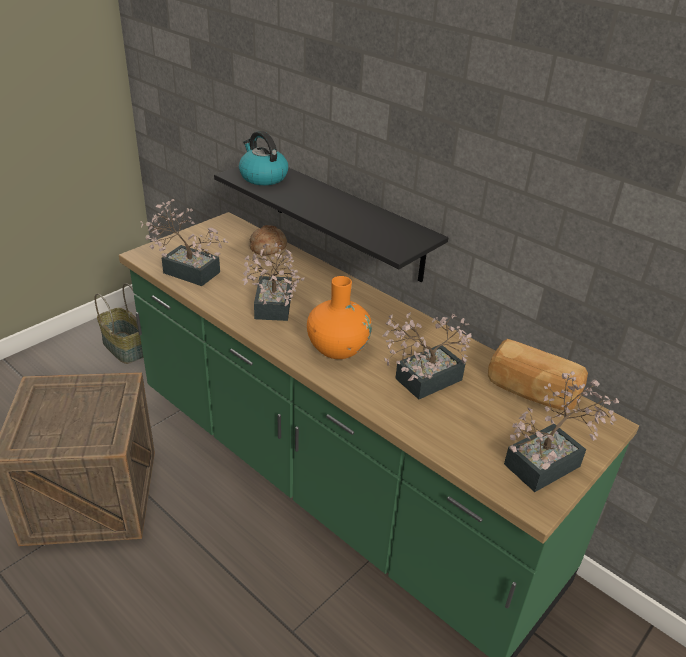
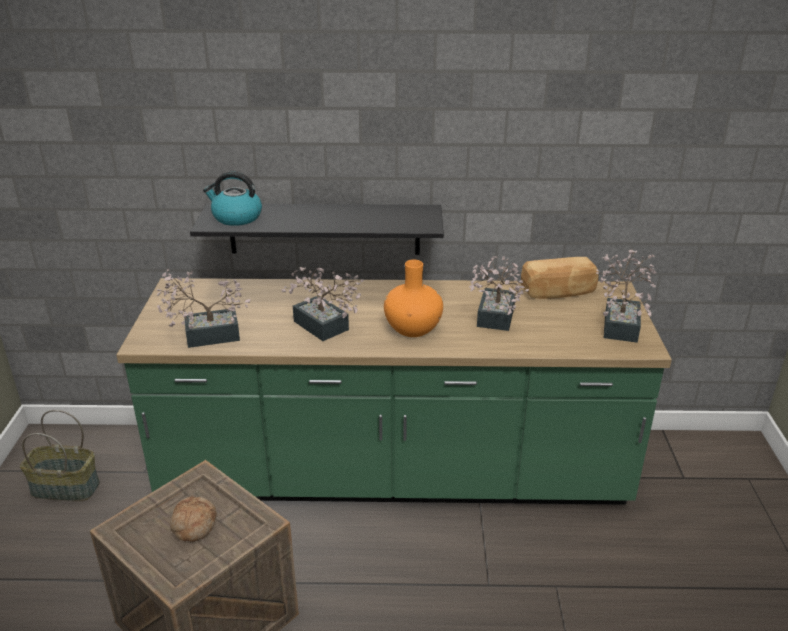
camera: 40 degrees left, 5 degrees down
bread [250,225,287,255] -> bread moved to [170,496,217,542]

